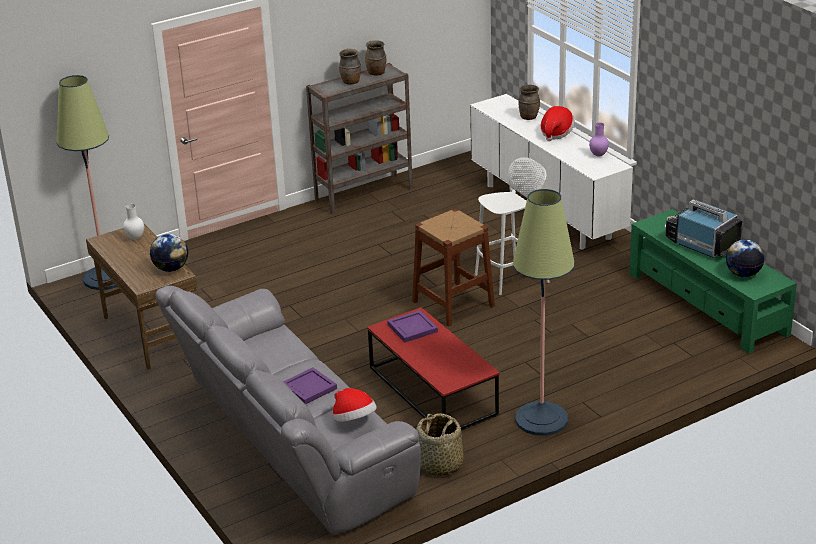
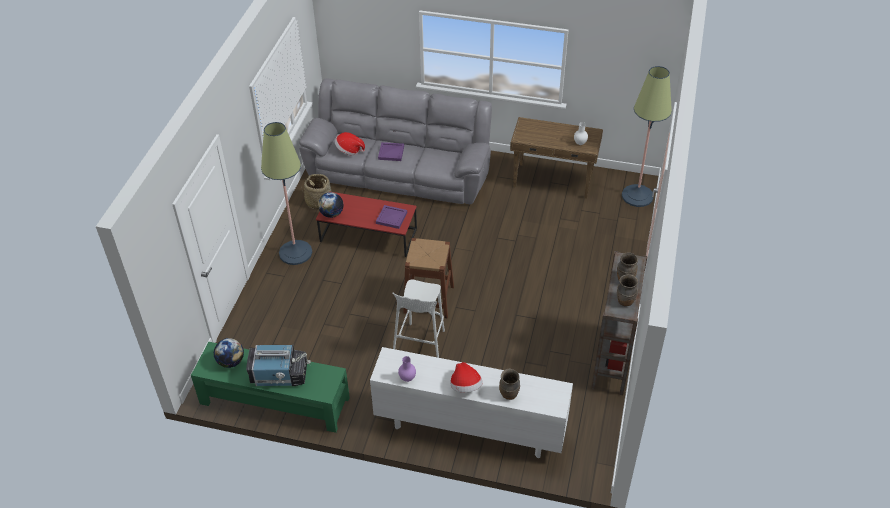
camera: 135 degrees right, 15 degrees up
globe [150,234,188,272] -> globe moved to [318,192,344,218]

